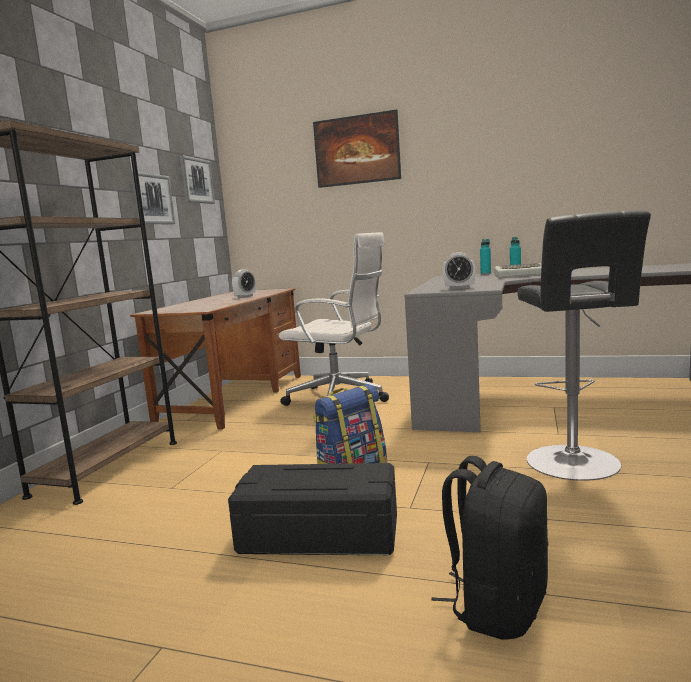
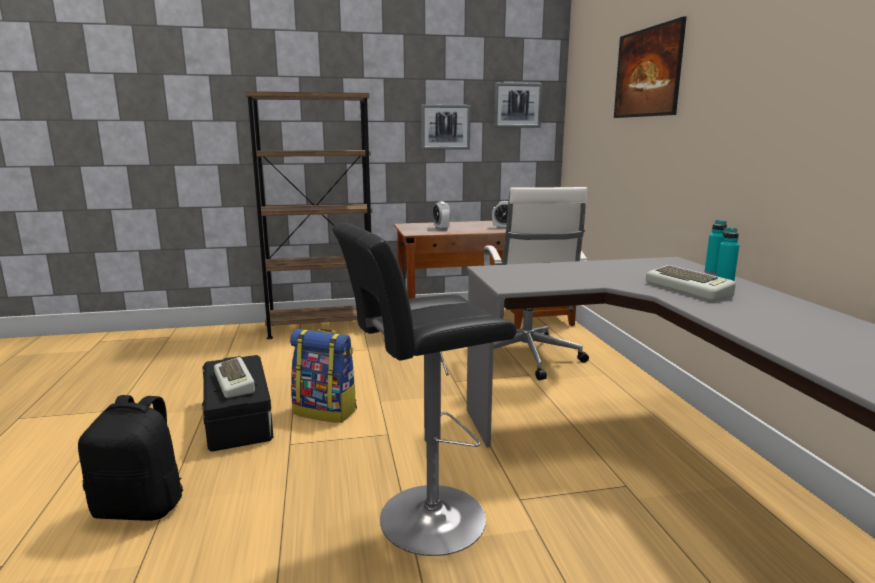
camera: 60 degrees right, 5 degrees up
alarm clock [443,252,475,289] -> alarm clock moved to [433,201,451,230]
none -> keyboard [214,357,255,398]

